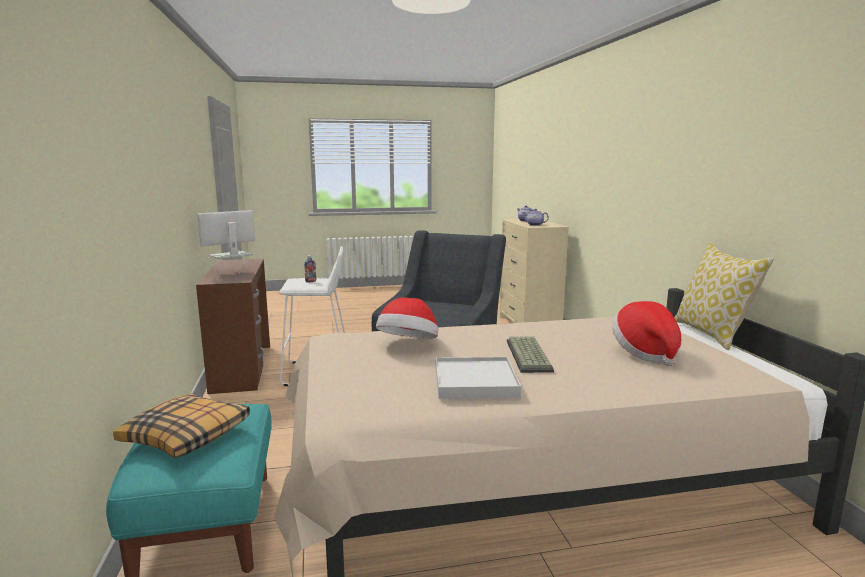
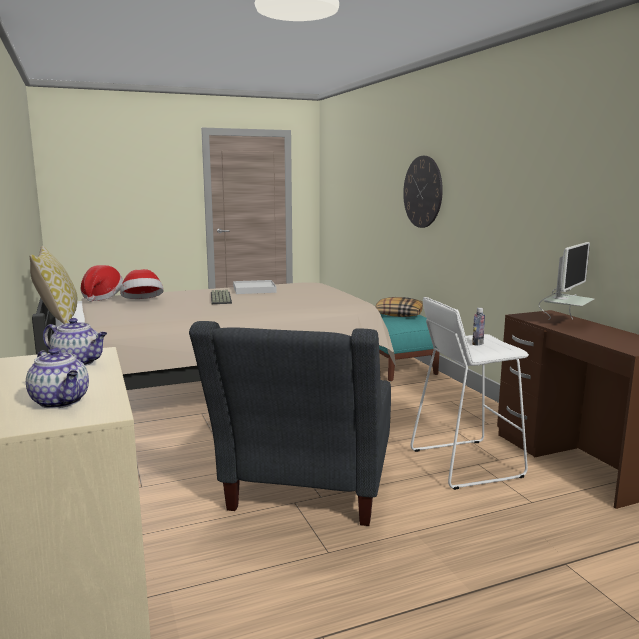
camera: 170 degrees right, 0 degrees up
hat [376,298,438,339] -> hat moved to [81,265,123,302]
none -> wall clock [403,156,443,228]

